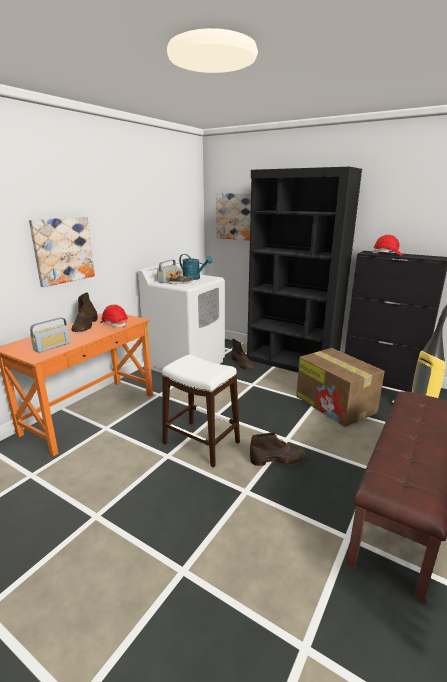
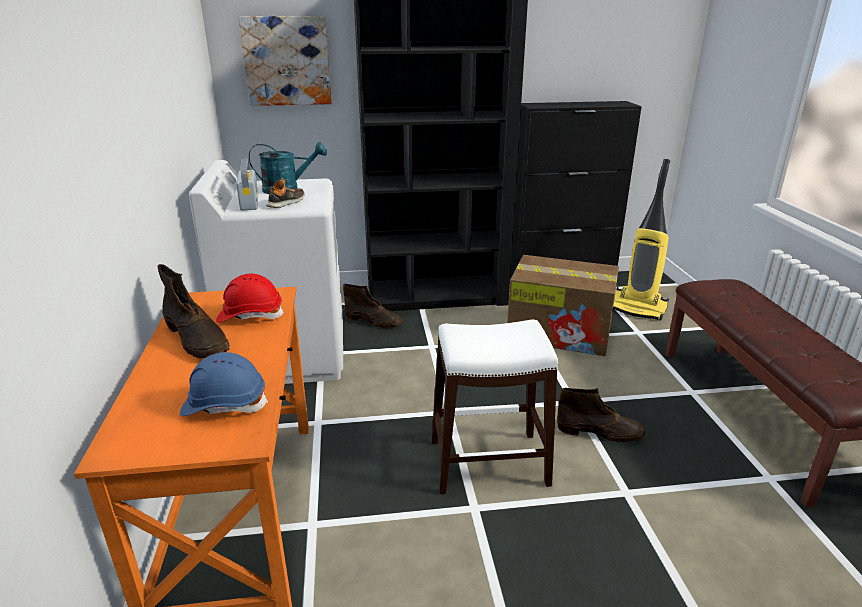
camera: 40 degrees left, 5 degrees up
picture [29,216,95,287] -> none
radio [30,317,70,353] -> blue hard hat [180,352,268,416]
brown boot [250,431,306,466] -> brown boot turned 60 degrees clockwise [557,388,645,442]
red hard hat [372,235,402,256] -> none

